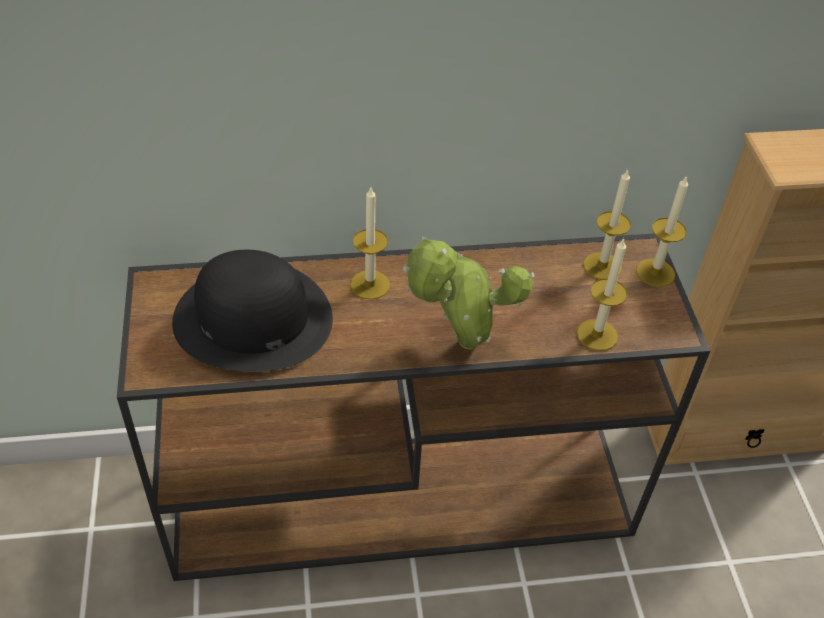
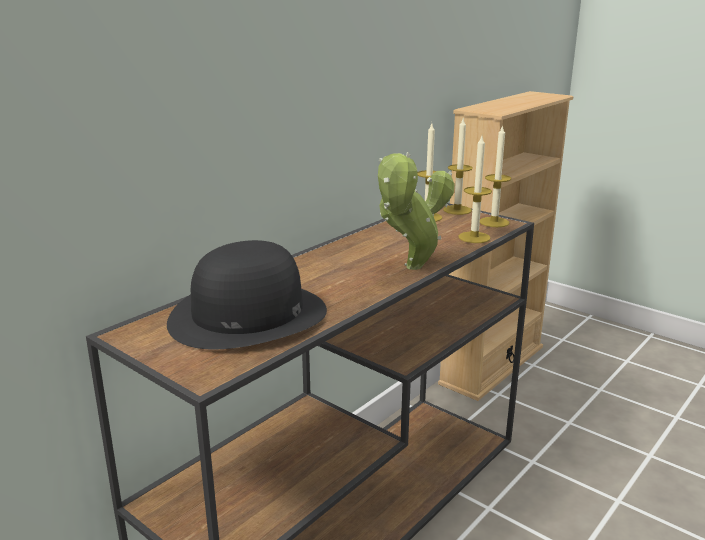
camera: 40 degrees left, 25 degrees down
candle [350,188,390,300] -> candle moved to [480,125,511,227]

